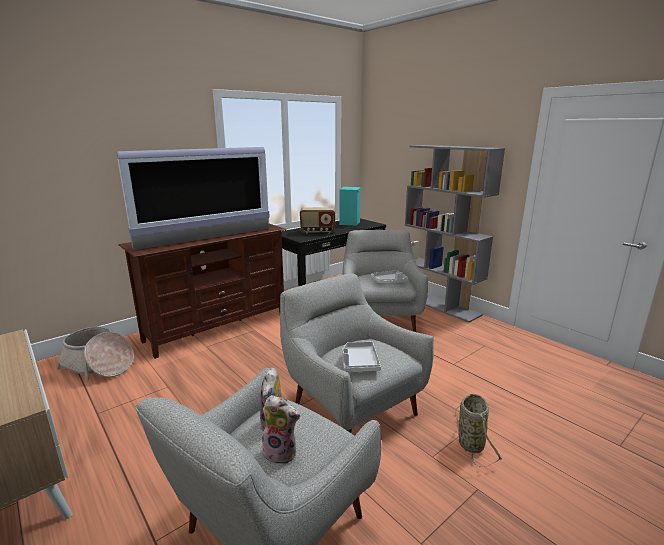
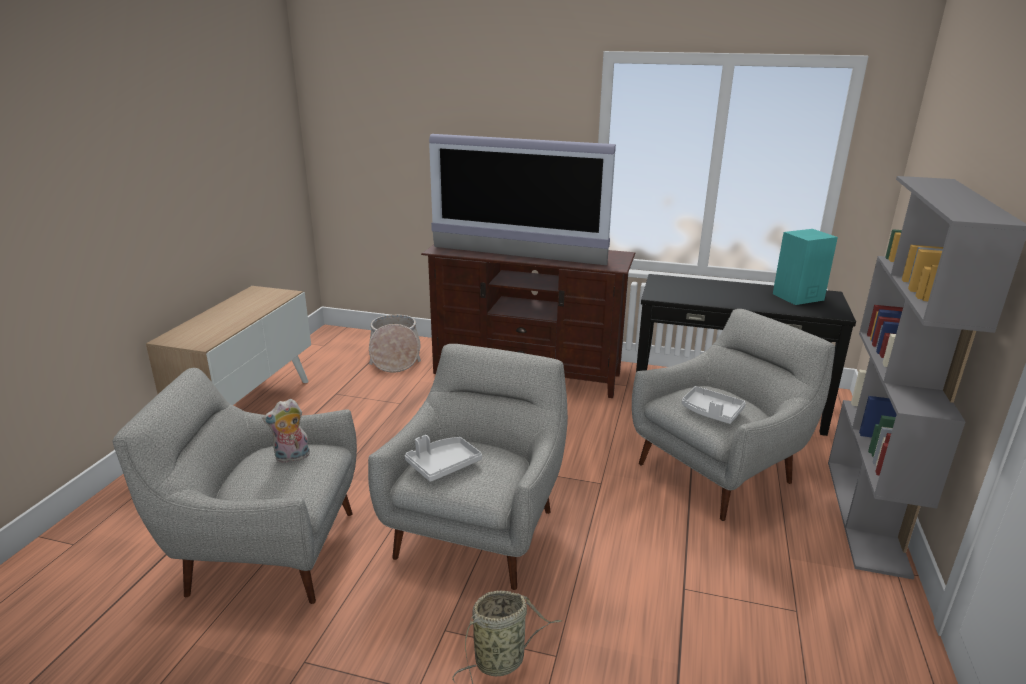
camera: 55 degrees right, 5 degrees up
plush toy [262,395,300,465] -> none
radio [300,207,335,234] -> none

